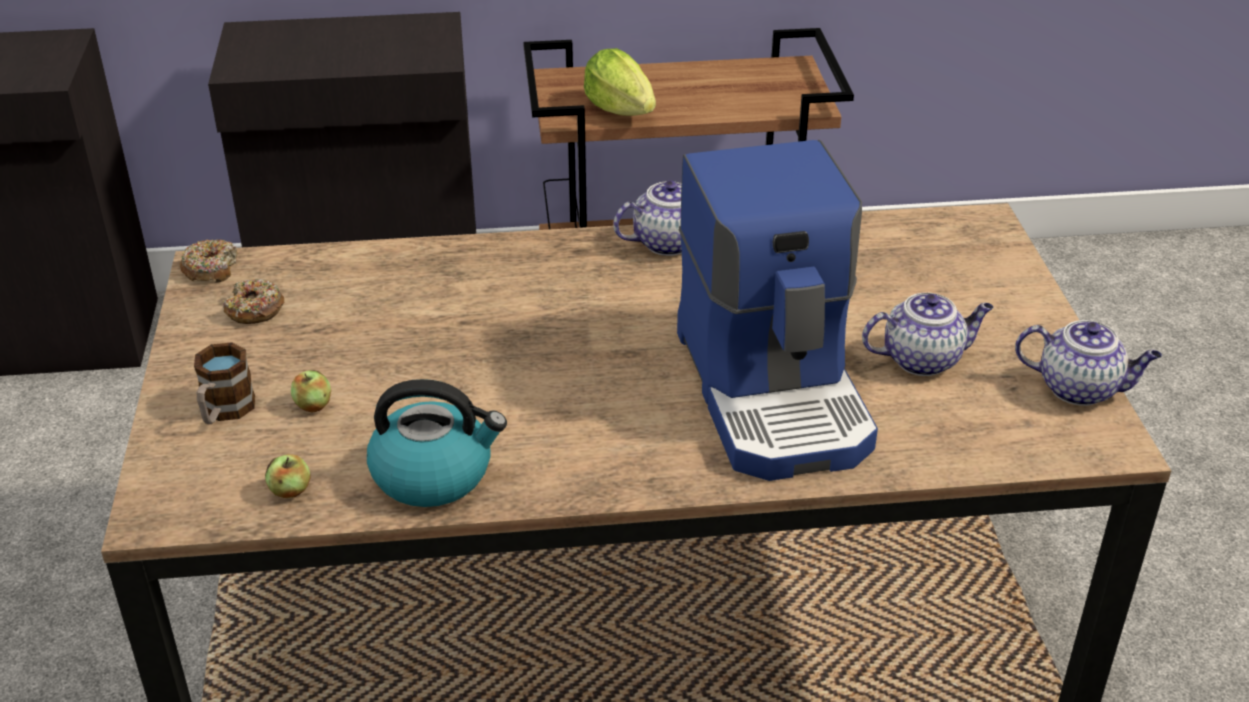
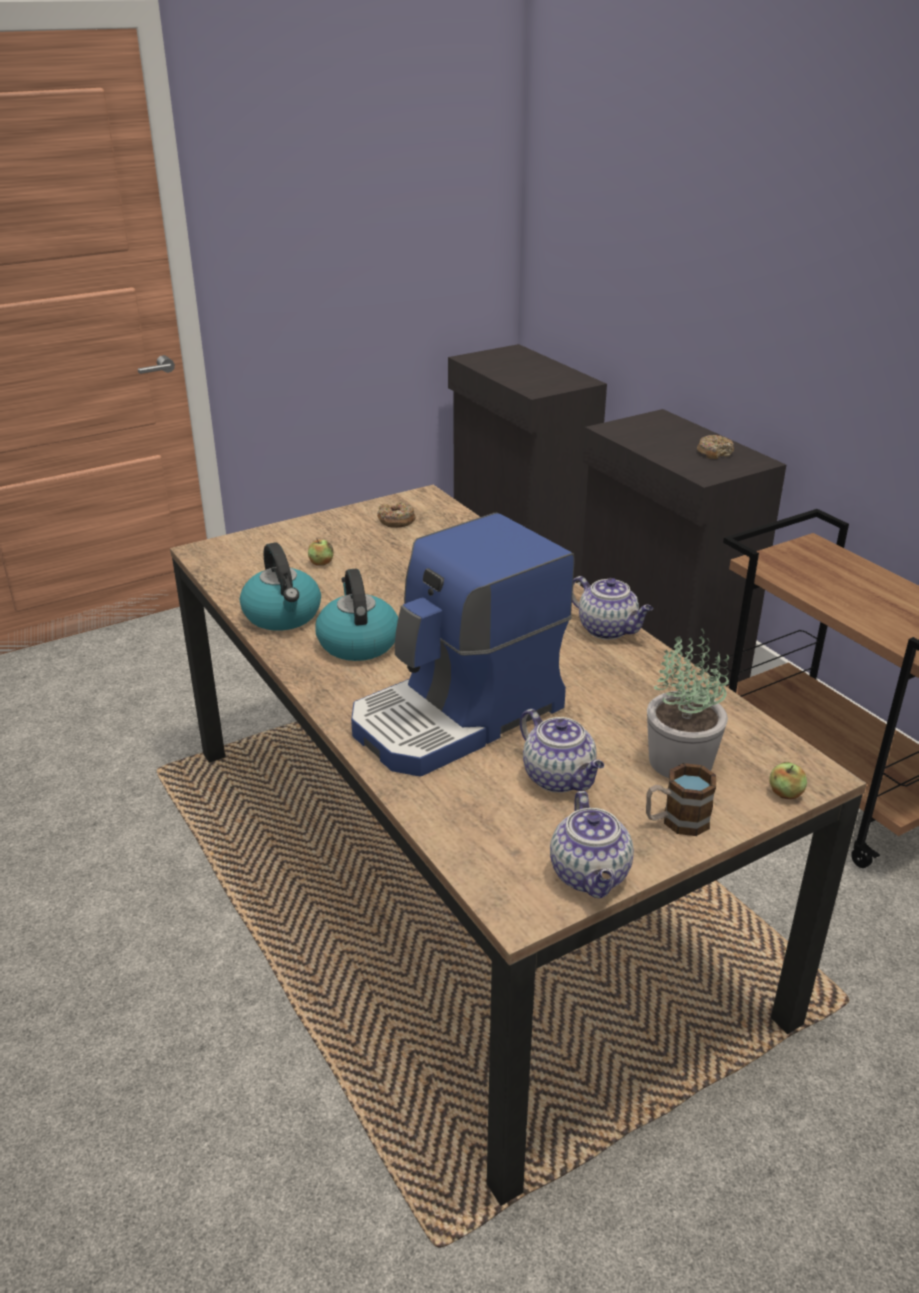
camera: 65 degrees right, 5 degrees down
donut [180,240,238,283] -> donut moved to [697,435,734,459]
mug [194,342,255,424] -> mug moved to [646,763,716,836]
apple [265,454,310,498] -> apple moved to [769,762,807,799]
lettuce [584,48,656,116] -> none
none -> kettle [315,569,398,661]
none -> potted plant [647,628,729,778]

